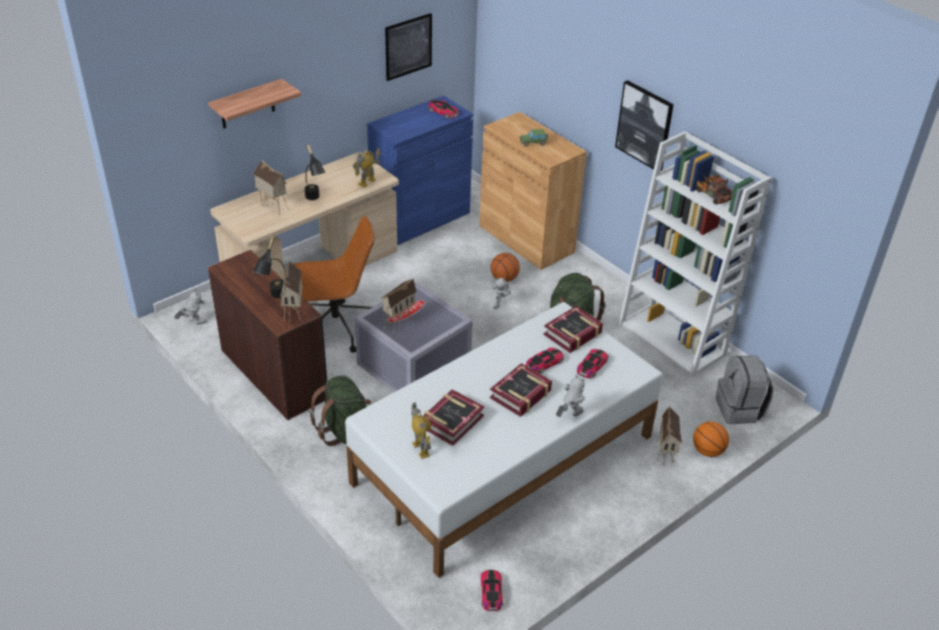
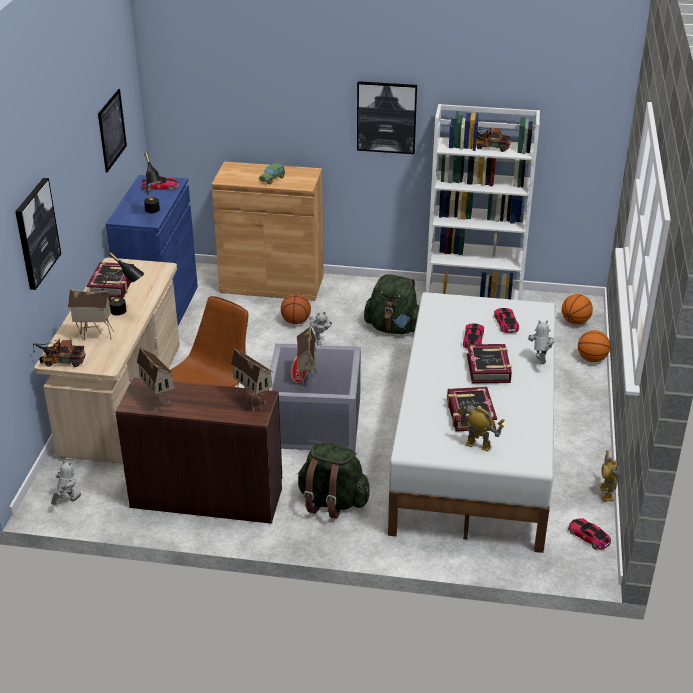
camera: 40 degrees left, 5 degrees down
shelf [208,79,301,128] -> picture [15,178,61,290]
black table lamp [253,238,286,298] -> black table lamp moved to [144,153,162,213]
toy robot [353,148,381,188] -> toy robot moved to [600,450,620,502]
book [543,306,603,353] -> book moved to [87,262,134,298]
toy house [656,406,682,466] -> toy house moved to [137,347,175,412]
grey backpack [716,355,773,424] -> basketball [562,294,593,324]
none -> toy truck [33,339,85,367]

